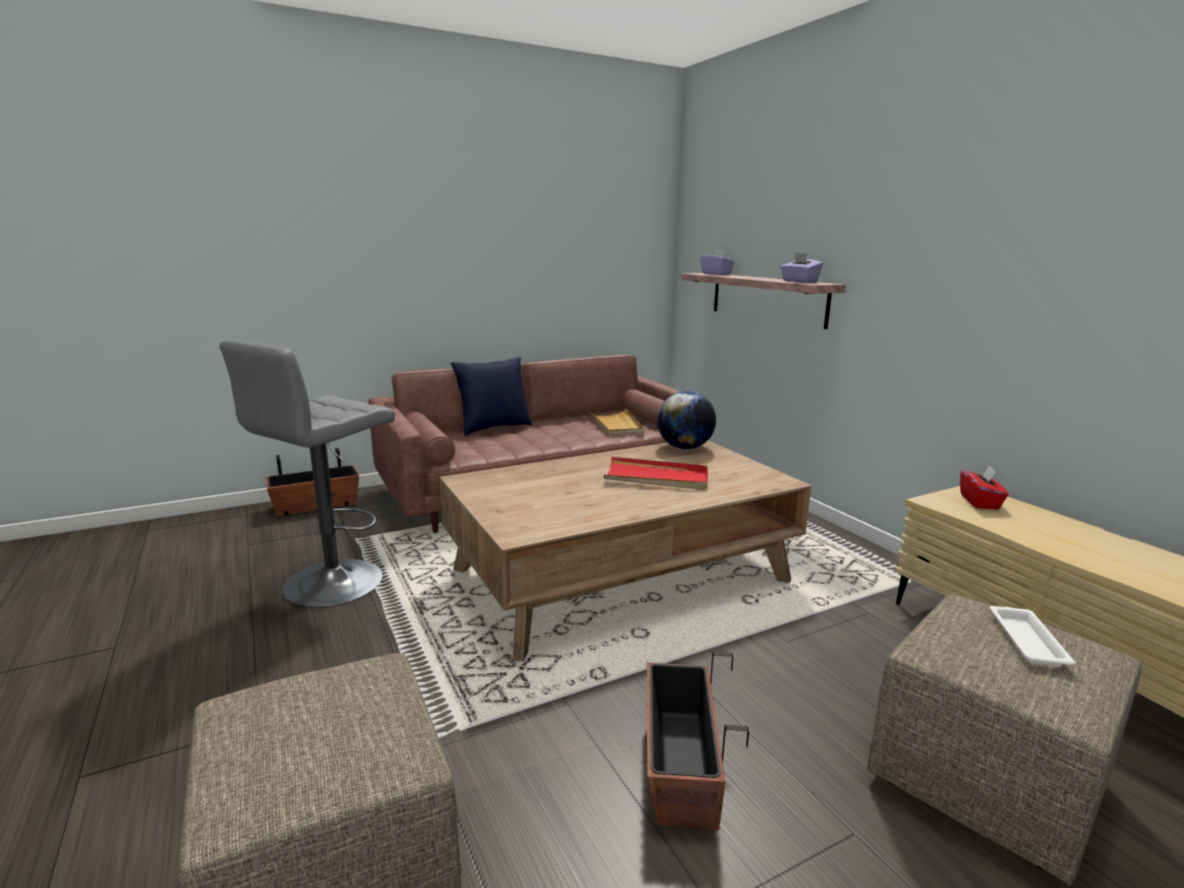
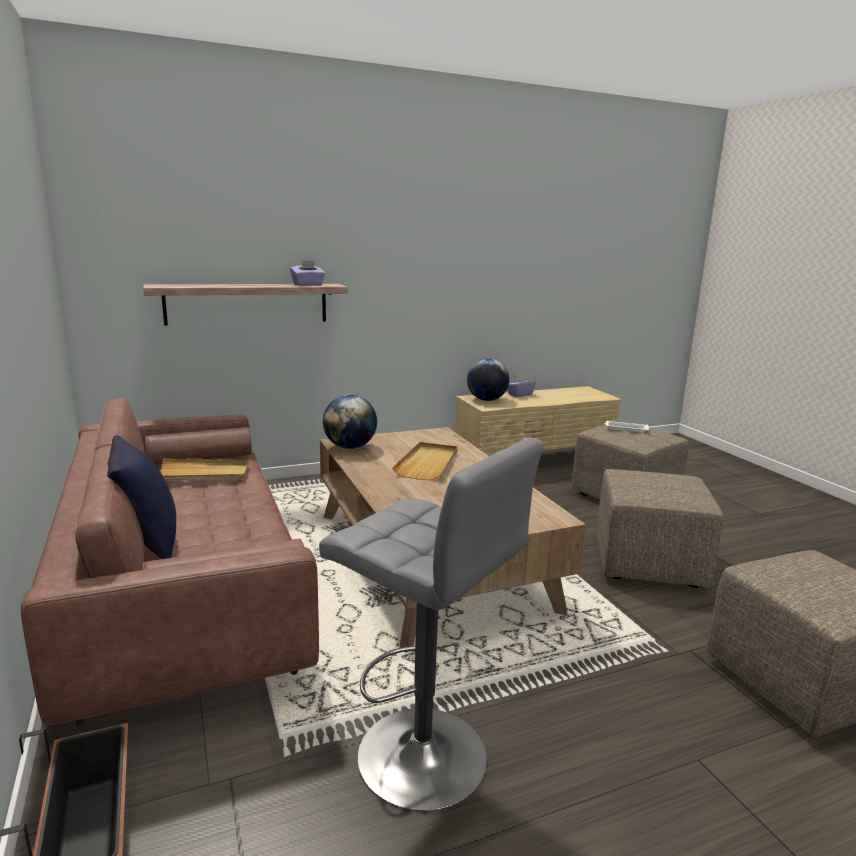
camera: 85 degrees left, 0 degrees up
red tray [604,457,708,490] -> beige tray [392,442,457,480]
planter [647,652,749,830] -> beige ottoman [596,469,723,588]
purple tissue box [700,250,735,275] -> purple tissue box moved to [507,374,536,397]
red tissue box [960,465,1009,509] -> globe [467,358,509,401]

